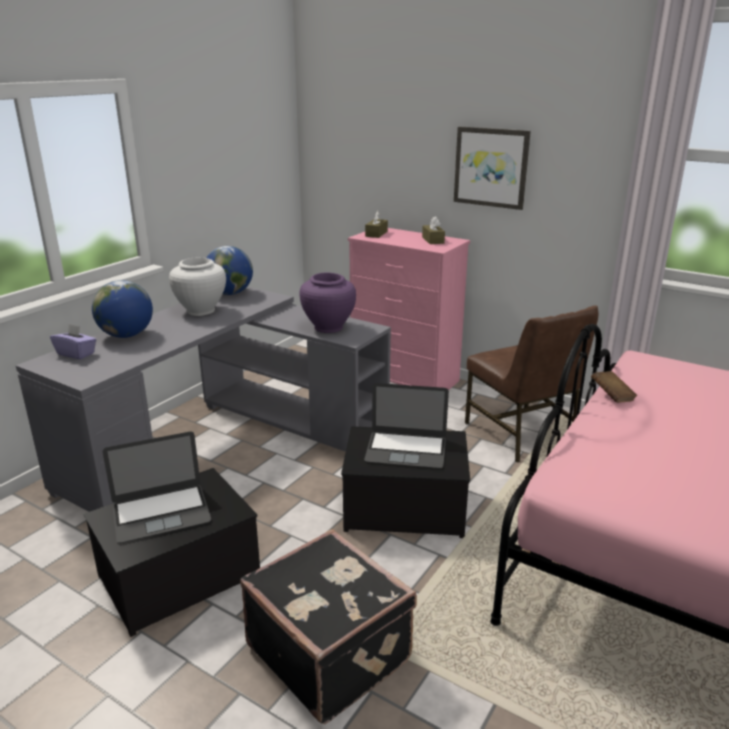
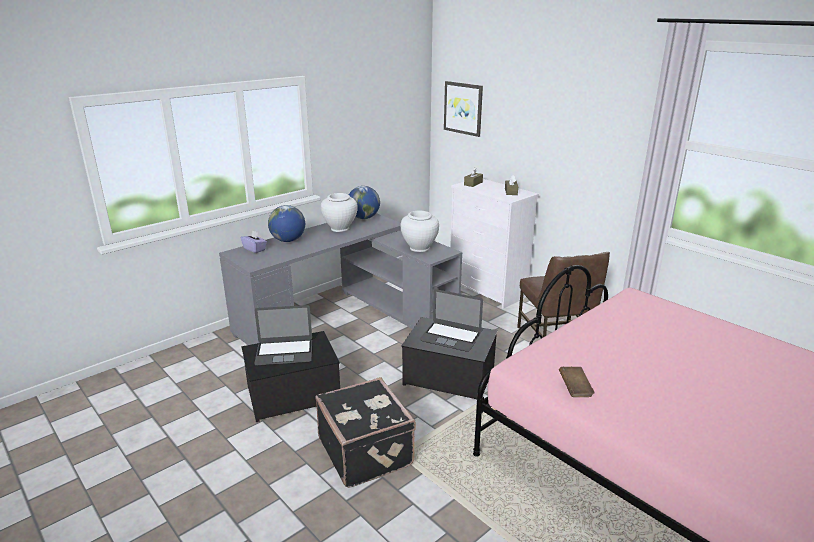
camera: 15 degrees right, 0 degrees up
purple vase [300,273,356,333] -> white vase [401,210,439,252]
pink dresser [348,228,470,390] -> white dresser [450,179,539,309]
picture [454,126,531,210] -> picture moved to [444,81,483,137]
brown book [591,371,637,403] -> brown book moved to [559,367,595,397]

